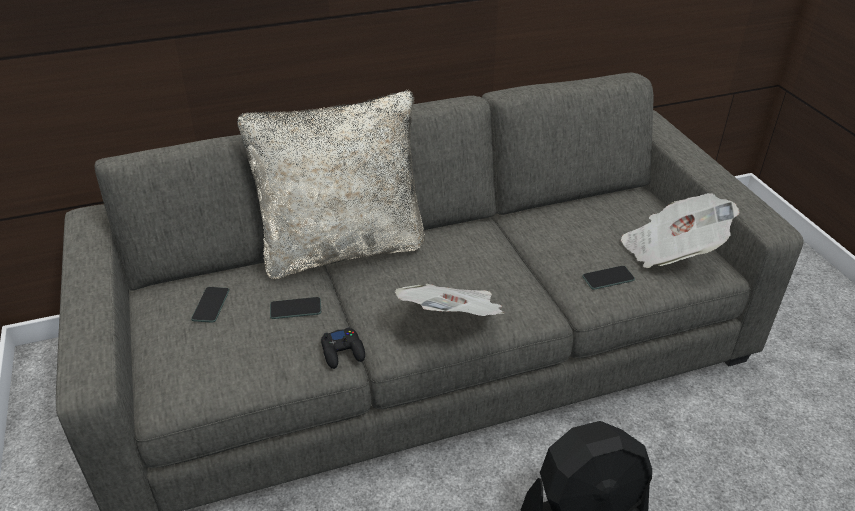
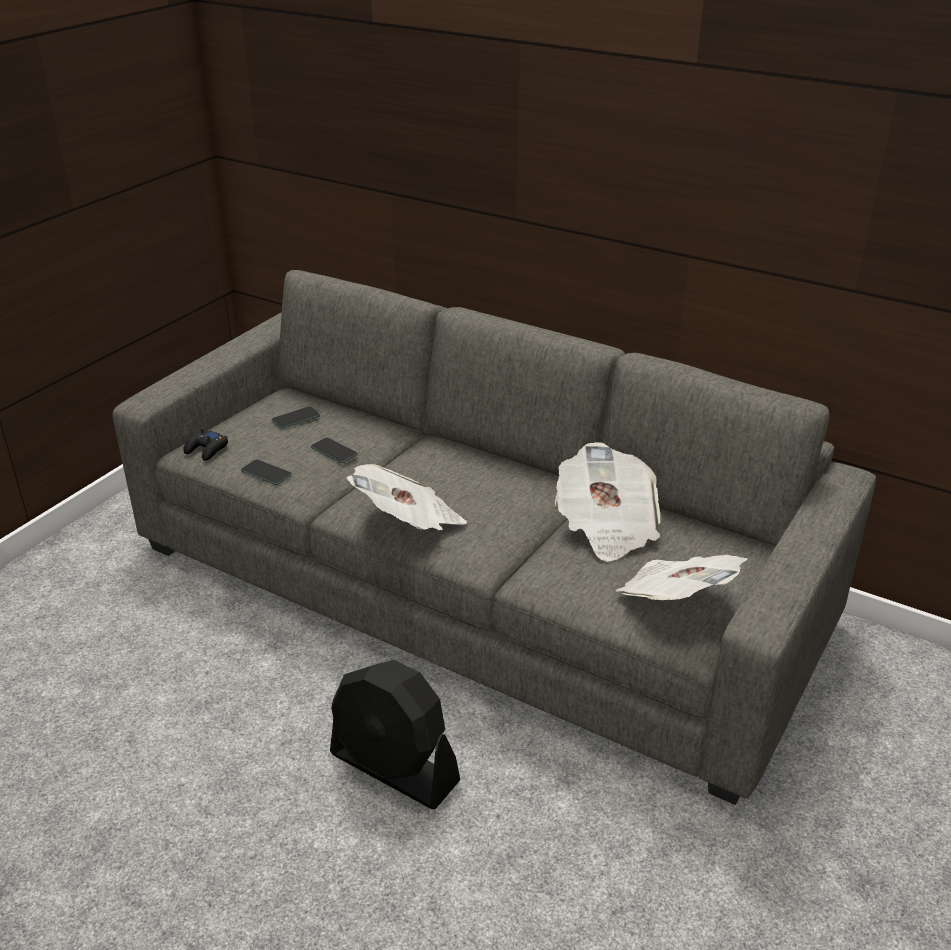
camera: 50 degrees right, 5 degrees down
beige pillow [237,90,425,279] -> none
black game controller [321,327,365,369] -> black game controller moved to [183,429,228,461]
phone [582,266,635,290] -> phone moved to [241,459,292,485]
none -> newspaper [555,442,661,562]

